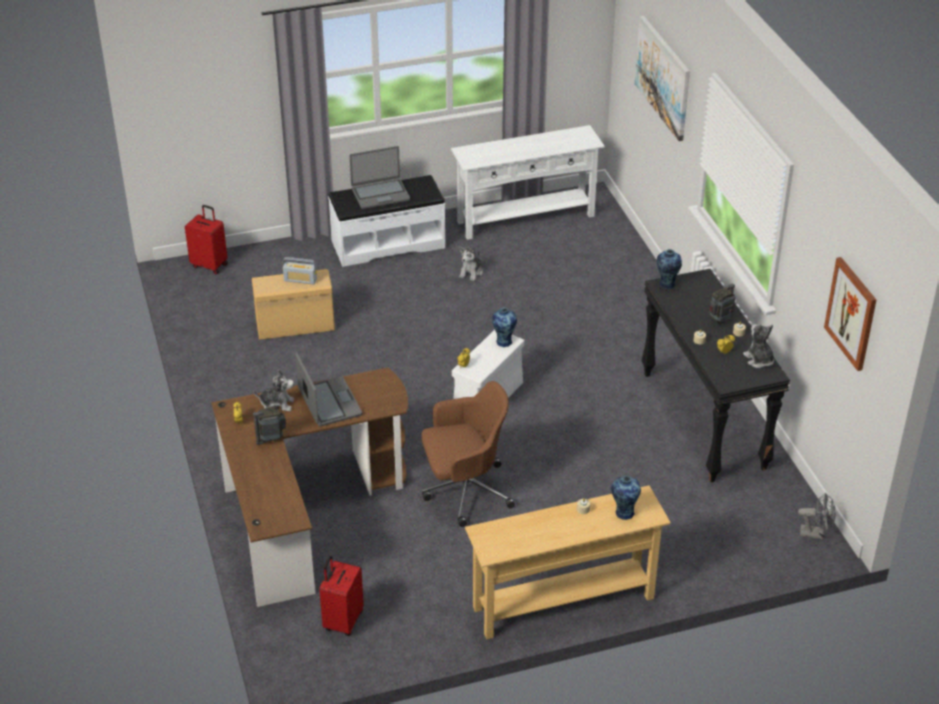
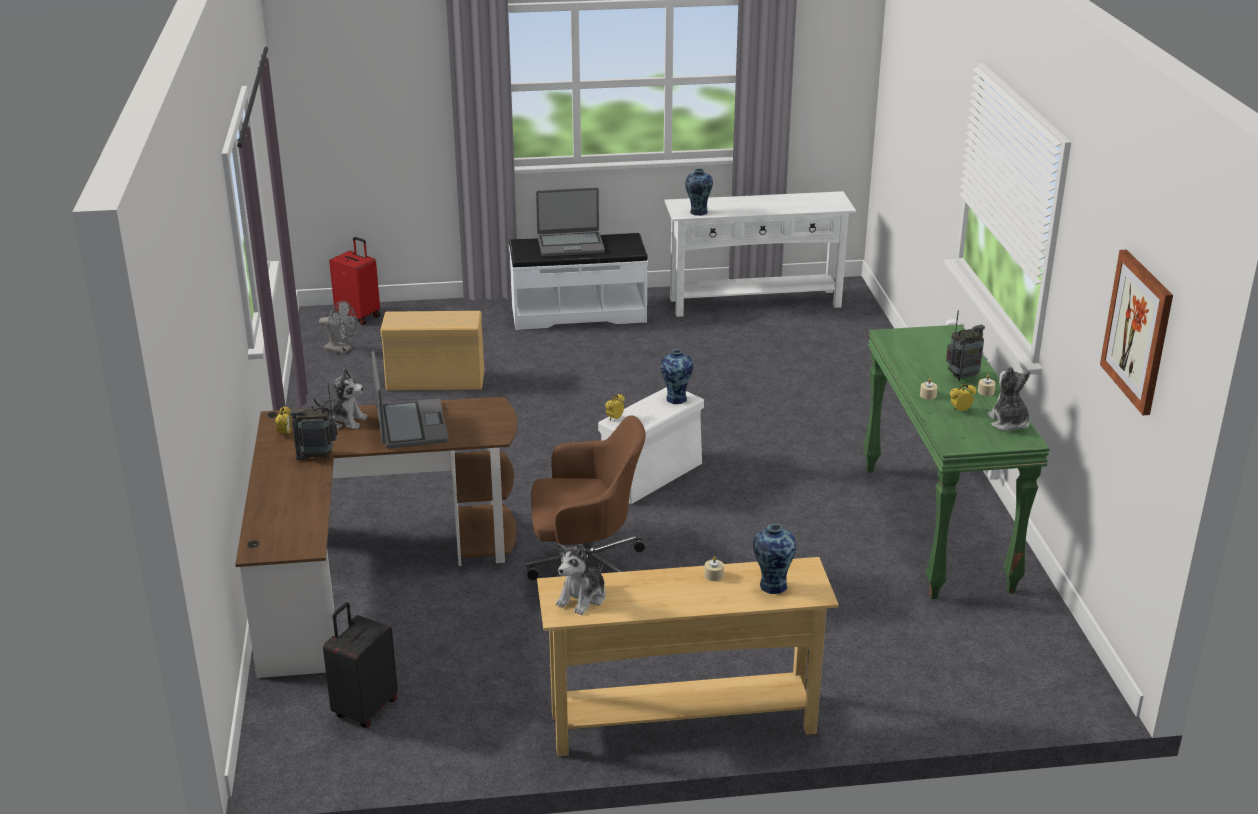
camera: 10 degrees right, 10 degrees down
radio [283,257,317,284] -> none
red suitcase [319,556,364,636] -> black suitcase [323,602,398,728]
plush toy [459,246,483,281] -> plush toy moved to [556,544,605,615]
picture [635,16,690,141] -> none
black console table [642,269,790,482] -> green console table [863,325,1050,599]
vase [657,249,682,289] -> vase moved to [685,168,713,216]
grey fan [798,492,836,540] -> grey fan moved to [319,300,357,354]

